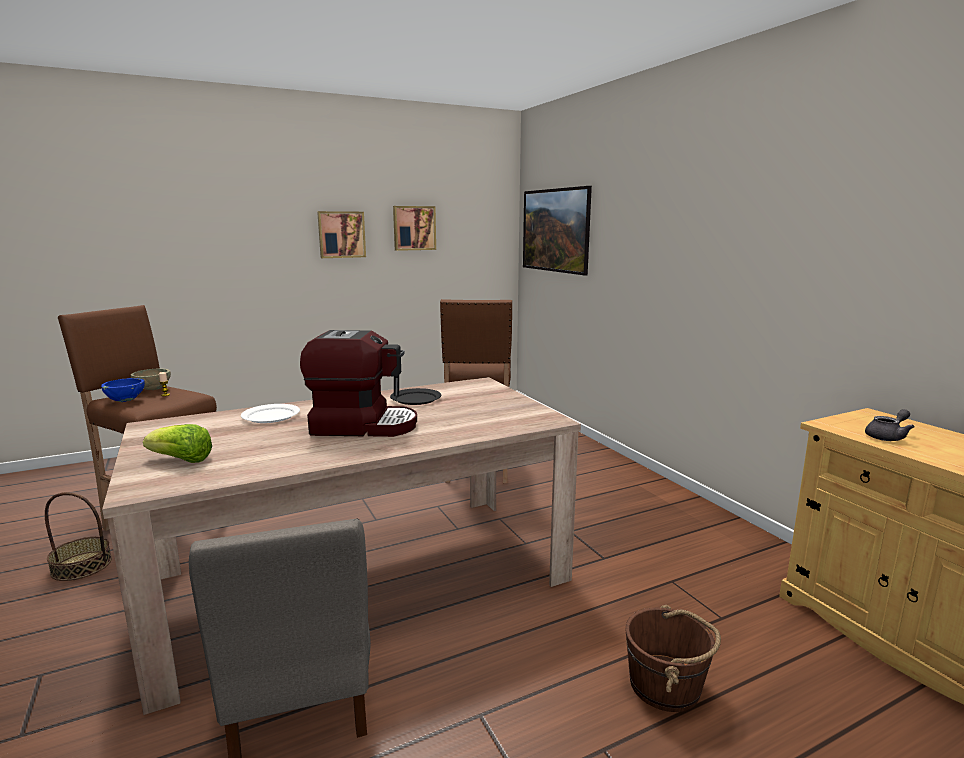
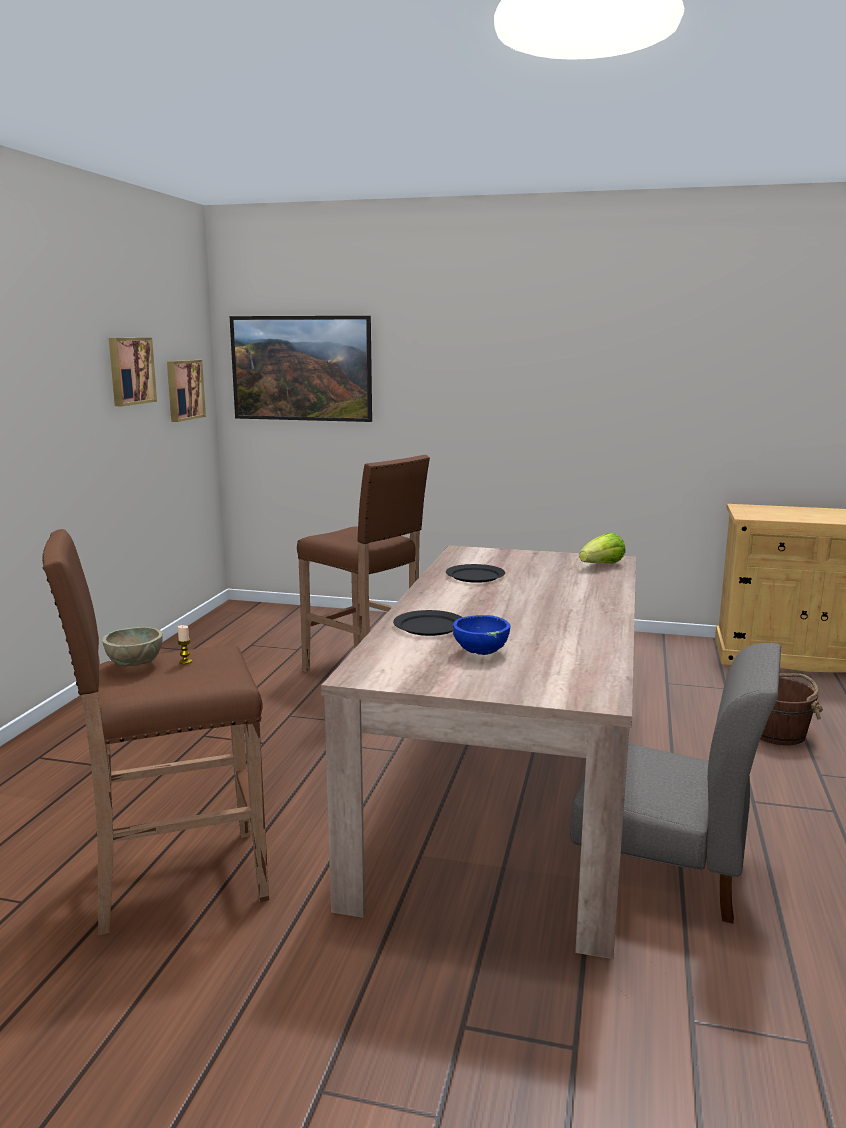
camera: 50 degrees left, 0 degrees up
basket [45,492,112,581] -> none
blue bowl [101,378,145,402] -> blue bowl moved to [453,615,510,655]
lettuce [143,424,212,463] -> lettuce moved to [579,532,626,563]
white plate [241,404,300,423] -> black plate [393,610,462,636]
coffee machine [300,330,417,437] -> none
picture [317,211,366,258] -> picture moved to [167,360,206,422]
grey teapot [865,409,915,441] -> none

